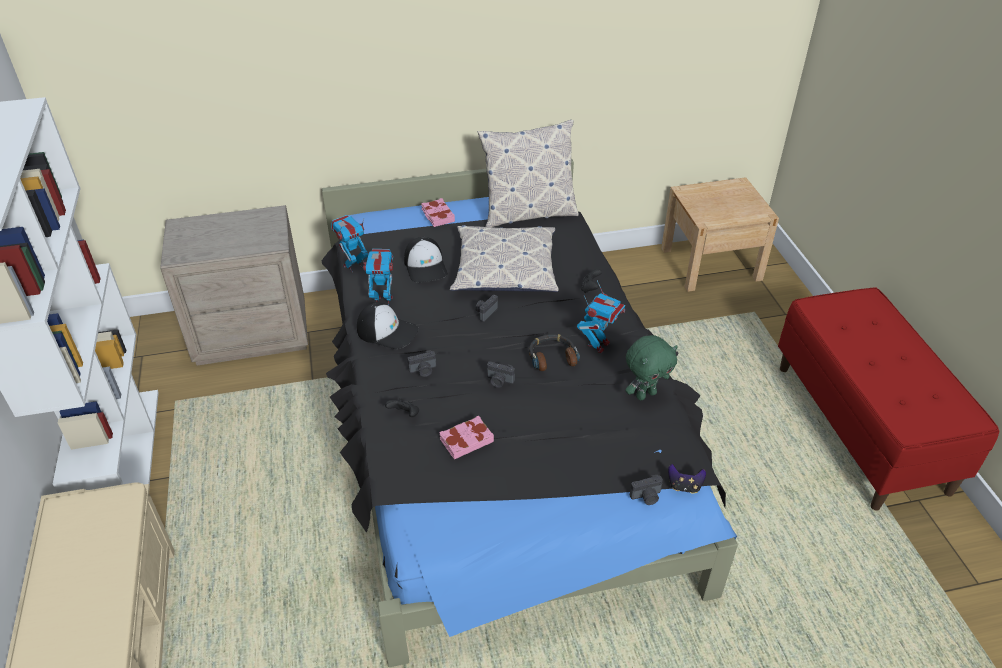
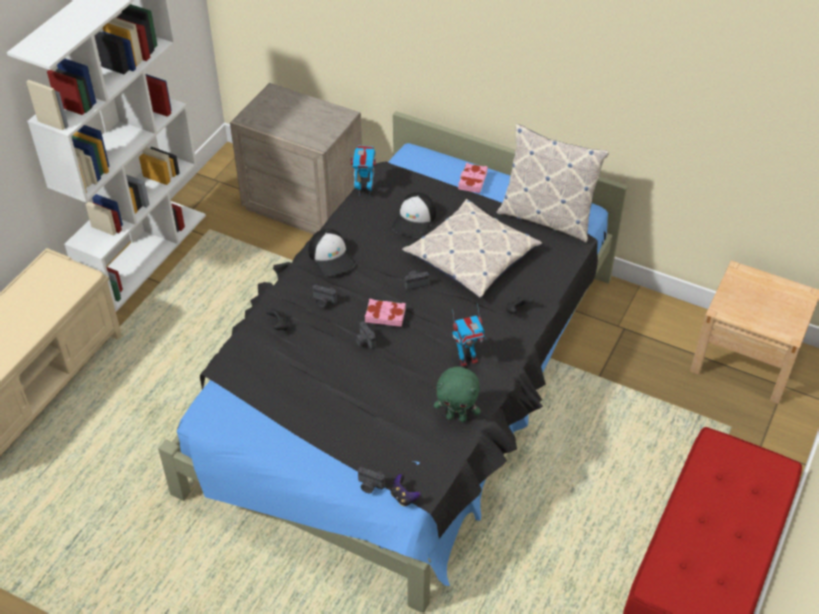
camera: 40 degrees right, 5 degrees up
toy robot [362,249,393,306] -> none
pink book [439,416,494,459] -> pink book moved to [365,299,406,327]
headphones [529,334,580,371] -> none

